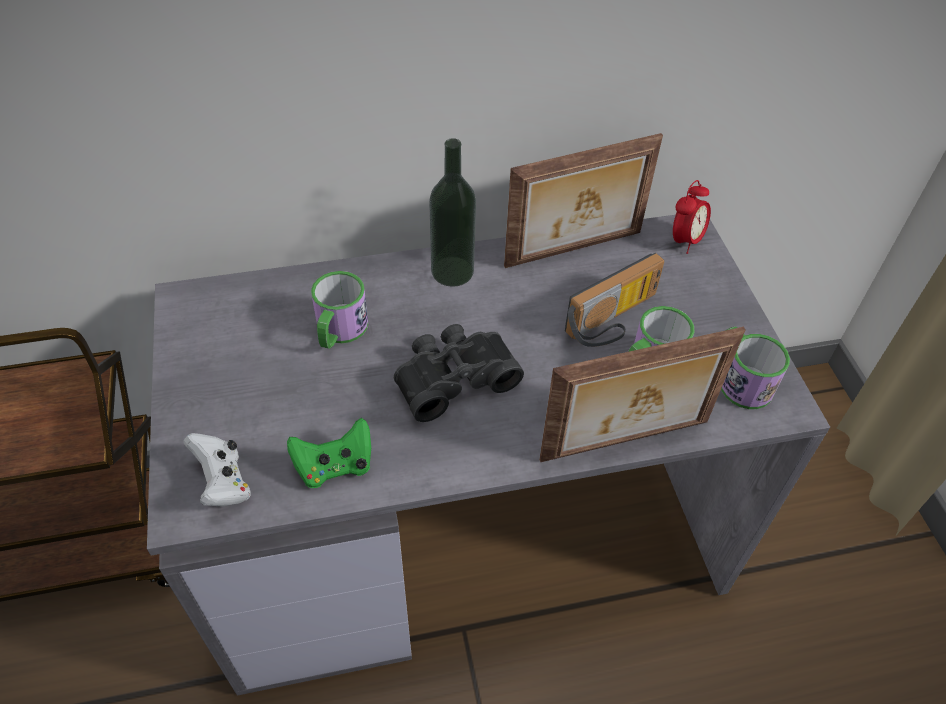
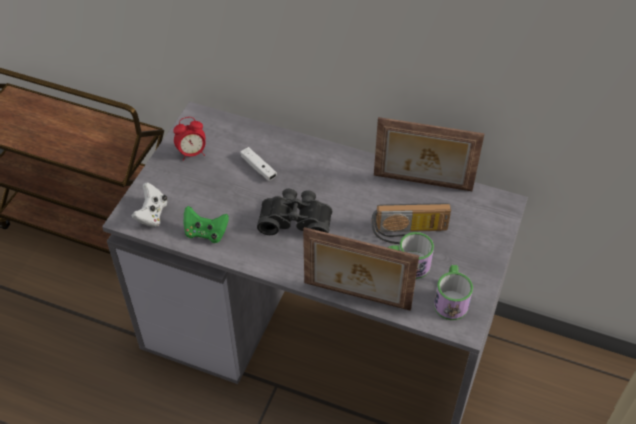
camera: 35 degrees right, 0 degrees up
mug [311,271,368,349] -> white game controller [240,147,277,181]
bottle [429,138,476,287] -> none
alarm clock [673,180,711,254] -> alarm clock moved to [173,117,206,161]

